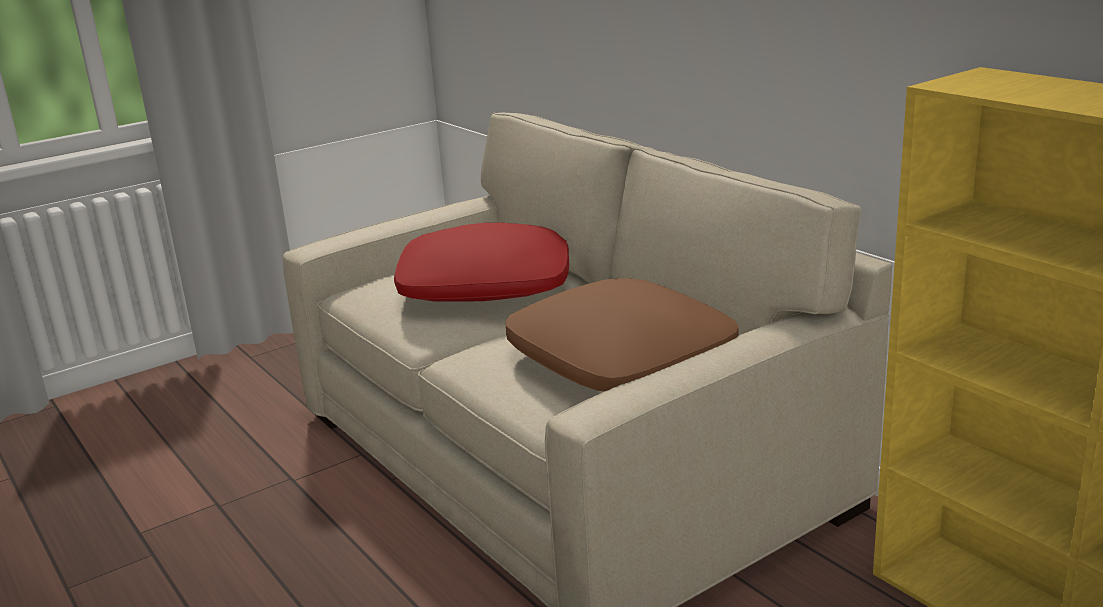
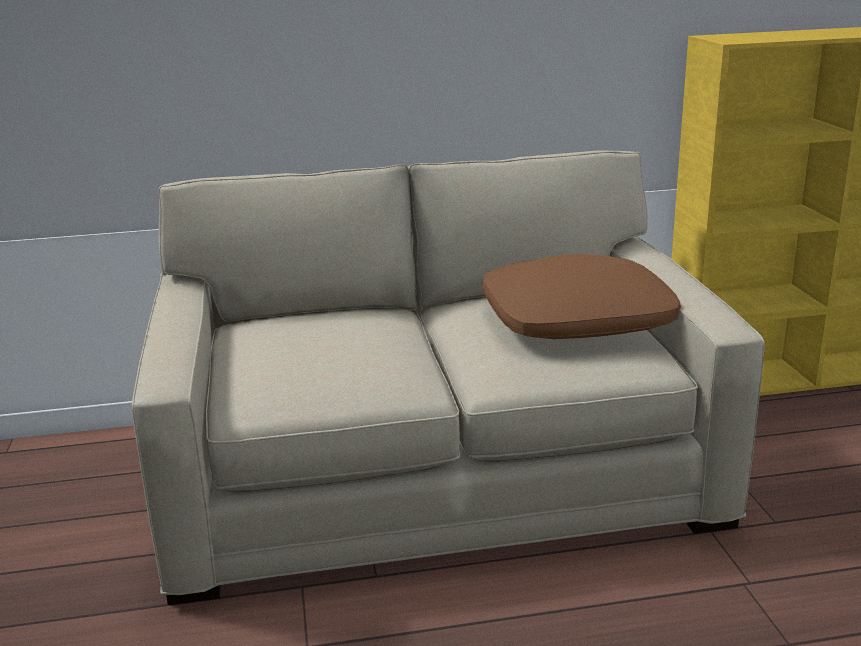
camera: 65 degrees left, 0 degrees up
red pillow [394,223,569,301] -> none

